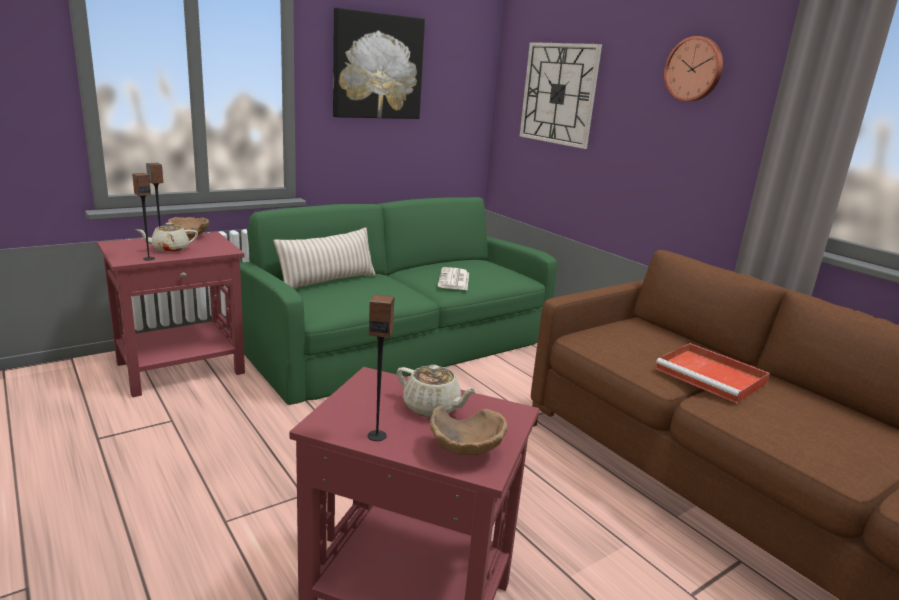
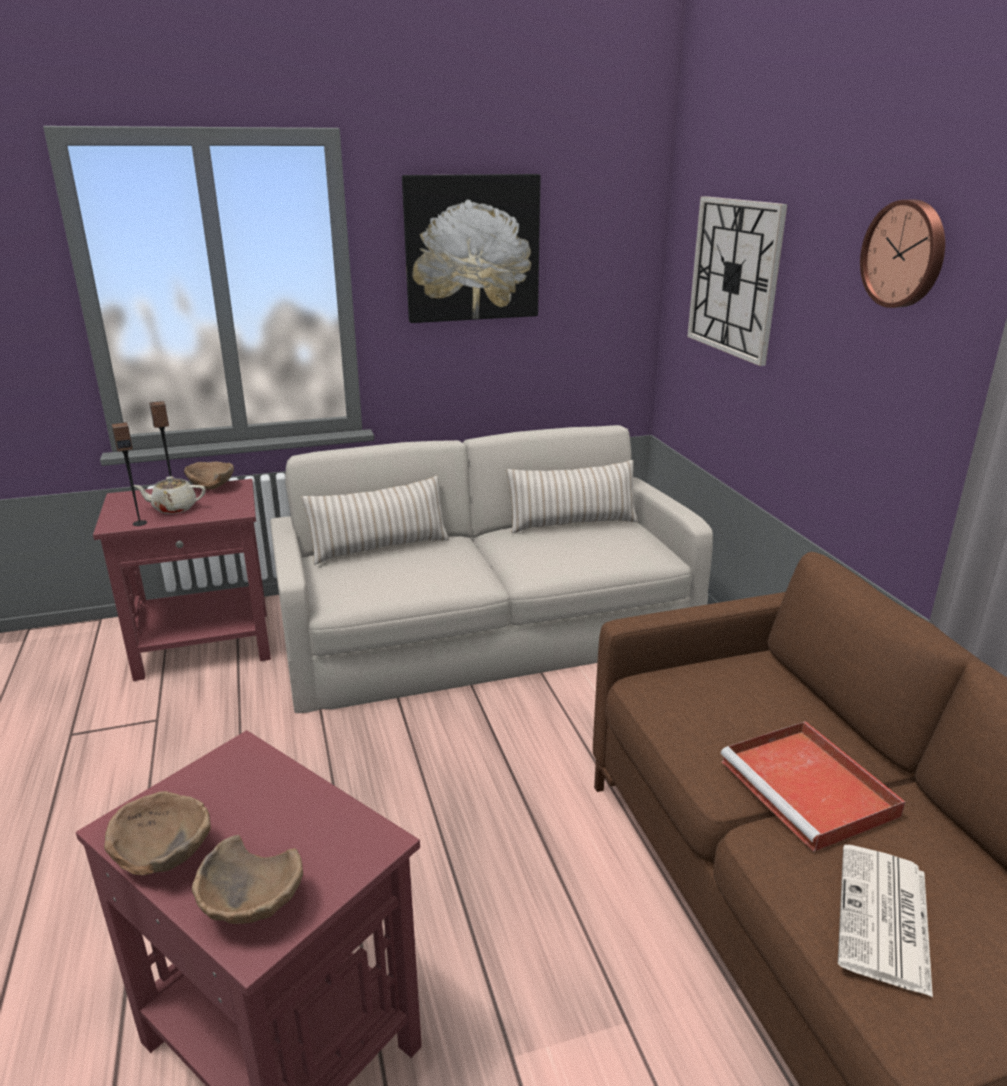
camera: 20 degrees right, 5 degrees up
green sofa [240,197,557,405] -> beige sofa [270,425,713,713]
speaker [368,294,395,441] -> brown bowl [104,791,211,875]
beige teapot [397,365,478,417] -> none
newspaper [438,267,469,290] -> newspaper moved to [838,845,933,997]
none -> beige pillow [506,460,638,533]

